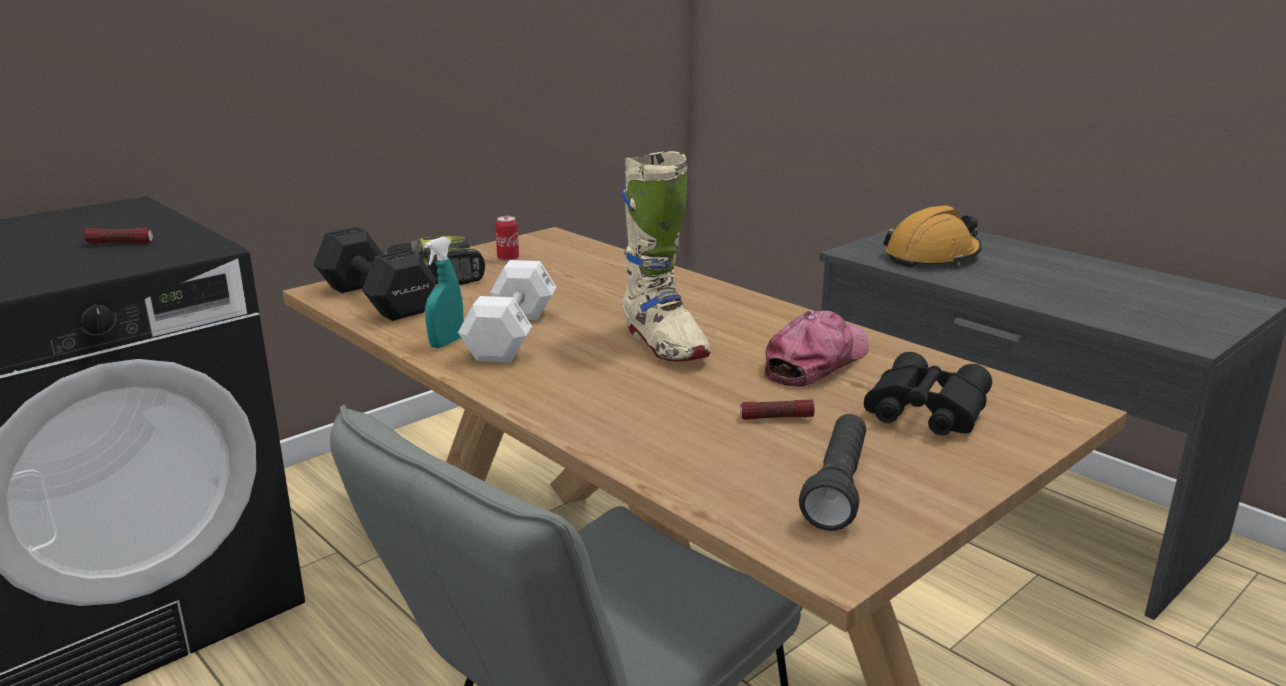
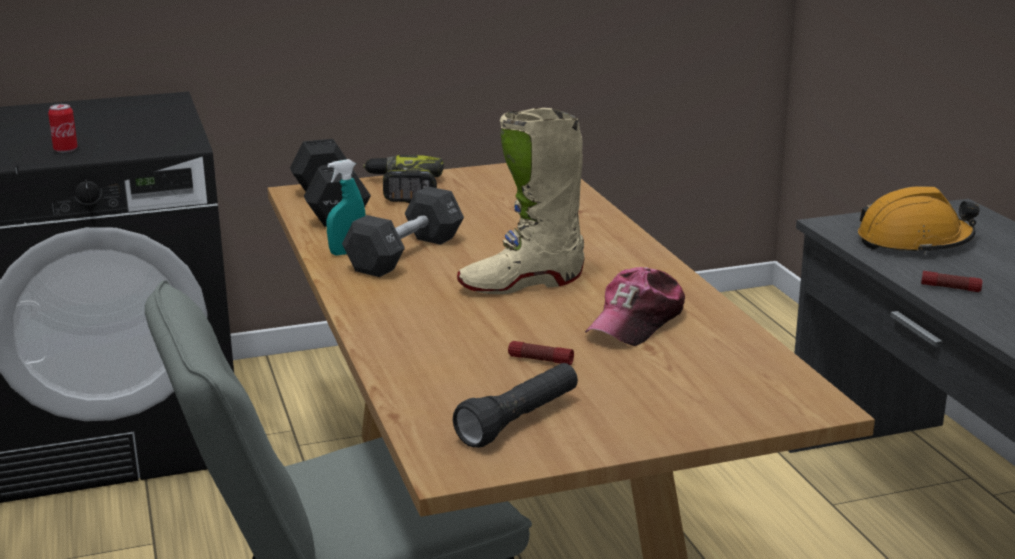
camera: 25 degrees right, 0 degrees up
flashlight [84,228,153,243] -> flashlight moved to [921,271,983,292]
white dumbbell [458,260,557,363] -> black dumbbell [342,187,464,277]
can [495,216,519,261] -> can moved to [48,104,78,153]
beige boot [622,151,711,362] -> beige boot turned 75 degrees clockwise [457,108,585,294]
cap [763,310,869,387] -> cap turned 150 degrees clockwise [585,267,685,346]
black binoculars [864,352,992,436] -> none

